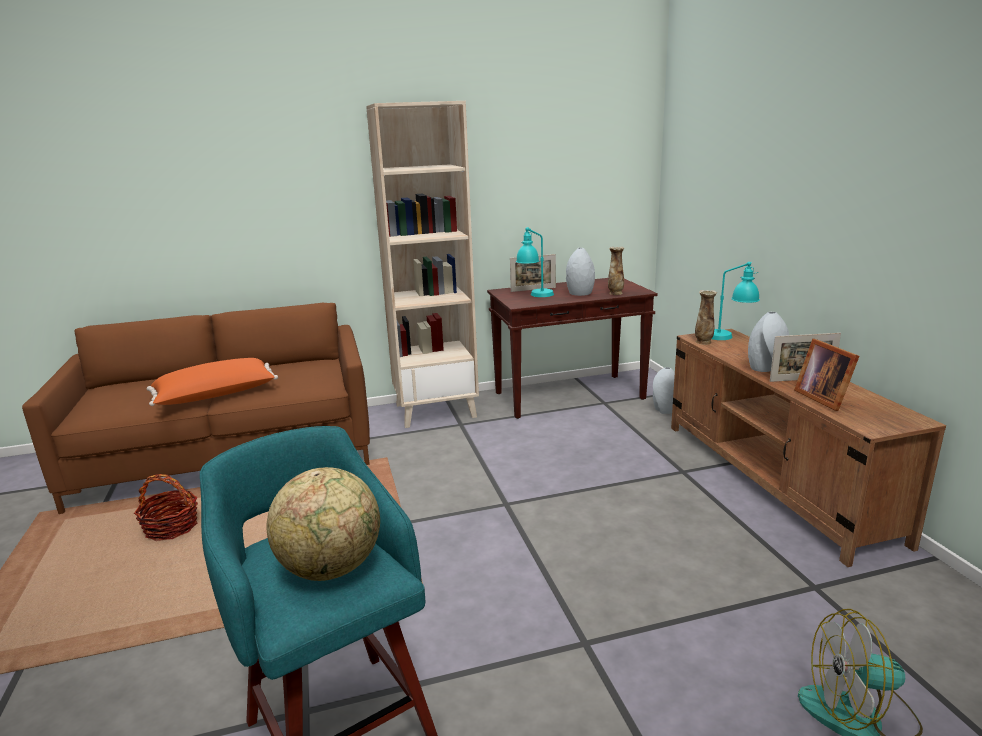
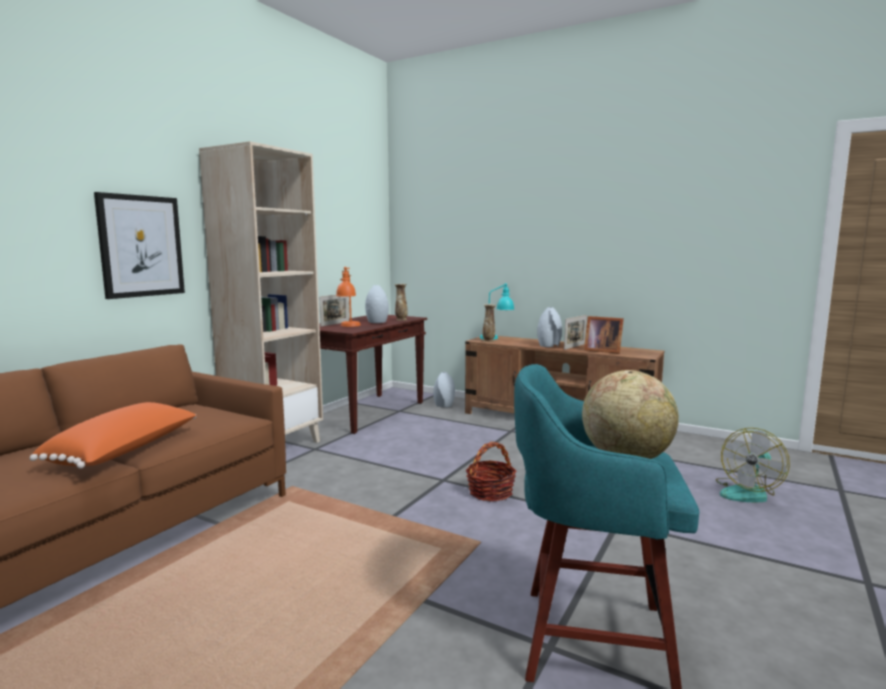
camera: 45 degrees left, 10 degrees down
basket [134,474,198,541] -> basket moved to [466,442,516,501]
turquoise table lamp [516,227,554,297] -> orange table lamp [336,267,361,327]
none -> picture [94,192,185,299]

